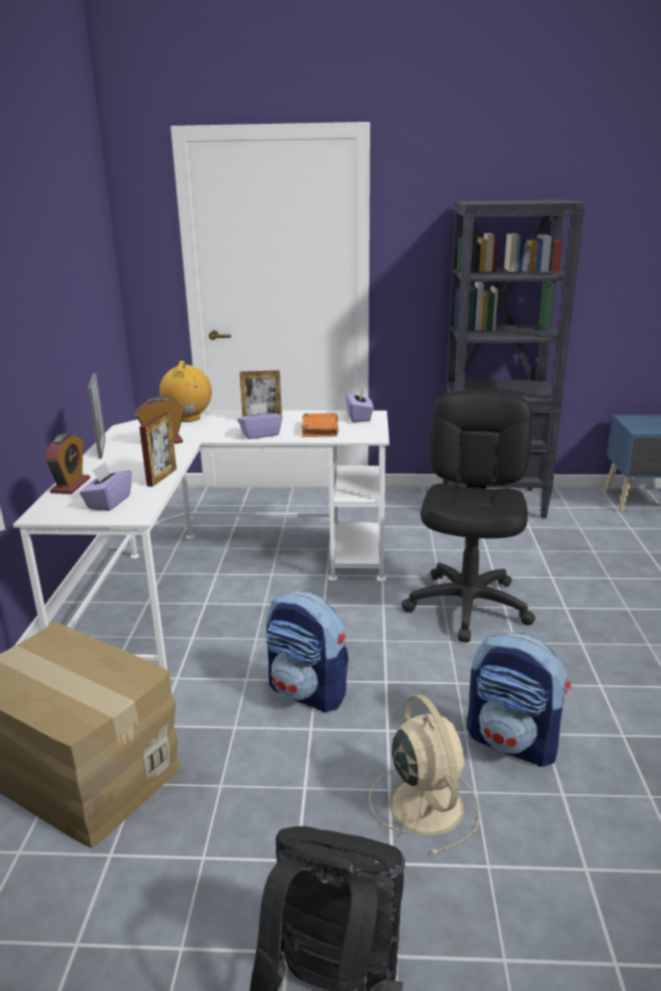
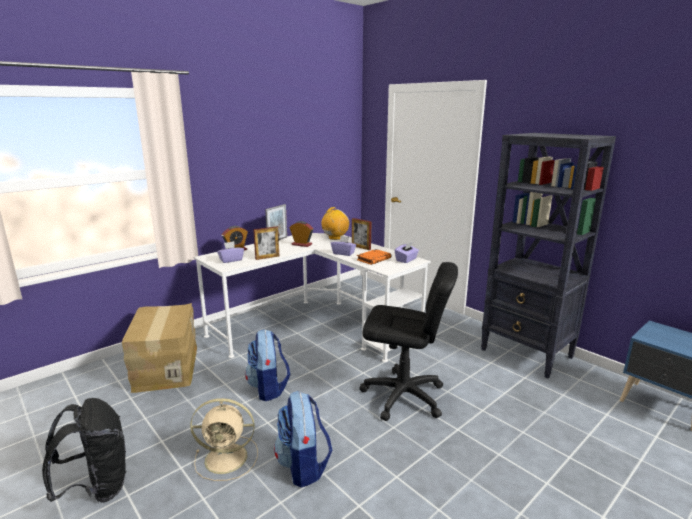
camera: 45 degrees right, 5 degrees down
beige fan [369,694,481,856] -> beige fan turned 60 degrees clockwise [190,398,258,481]
black office chair [401,390,536,642] -> black office chair turned 45 degrees clockwise [359,262,458,421]

